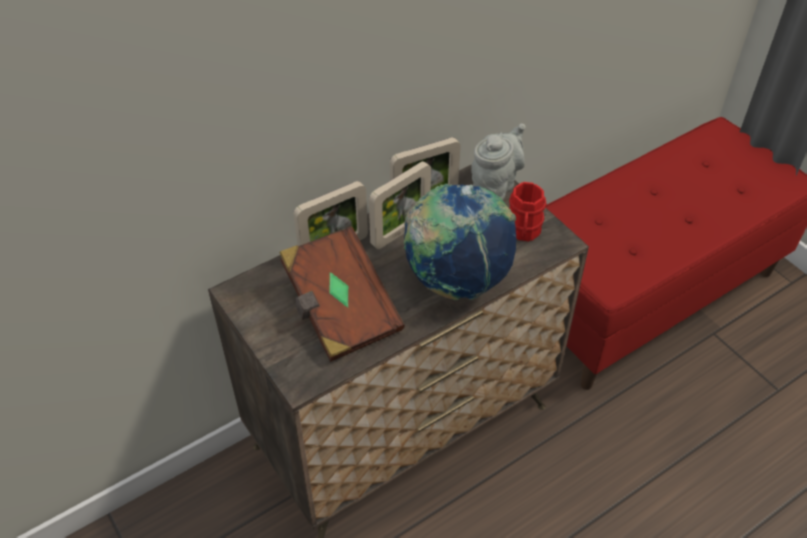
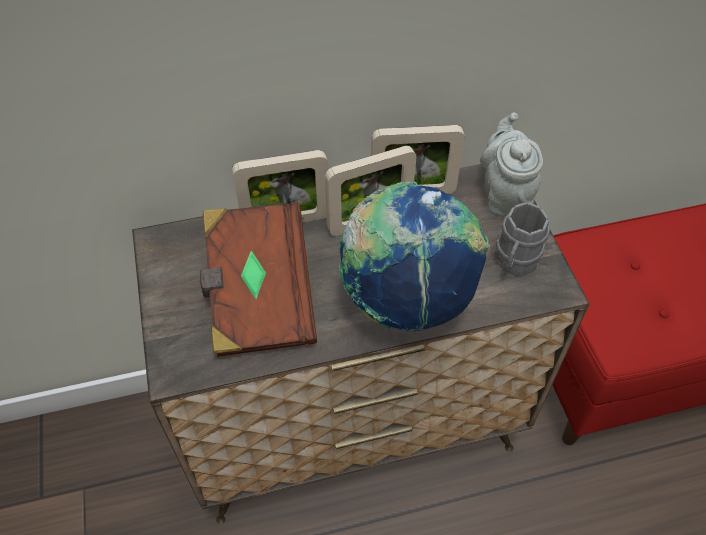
camera: 20 degrees right, 5 degrees up
grey teapot [471,124,526,200] -> grey teapot turned 60 degrees counterclockwise [480,112,543,217]
red mug [509,182,546,241] -> grey mug [495,202,550,276]

